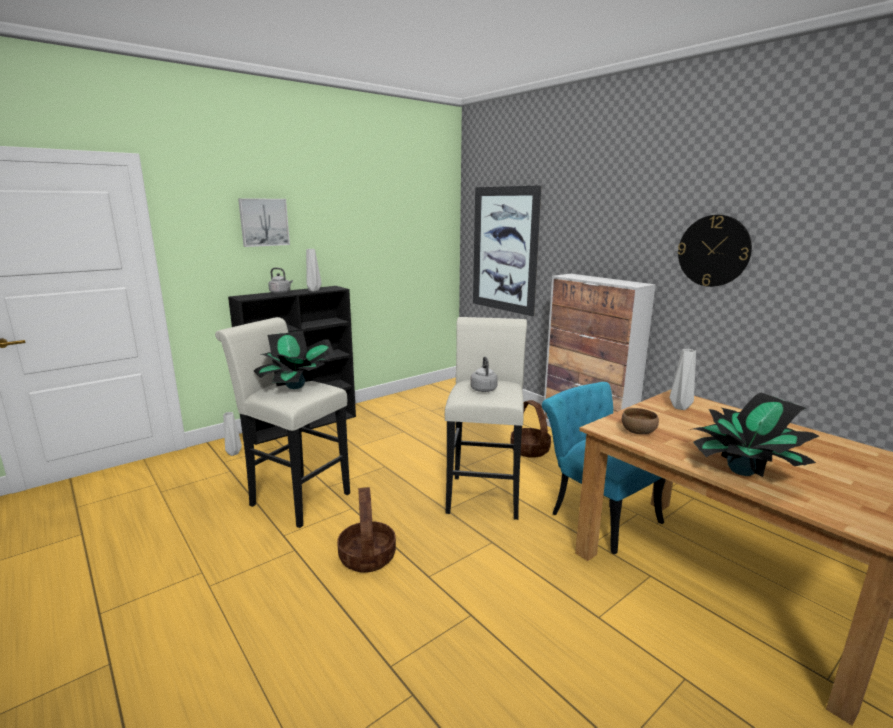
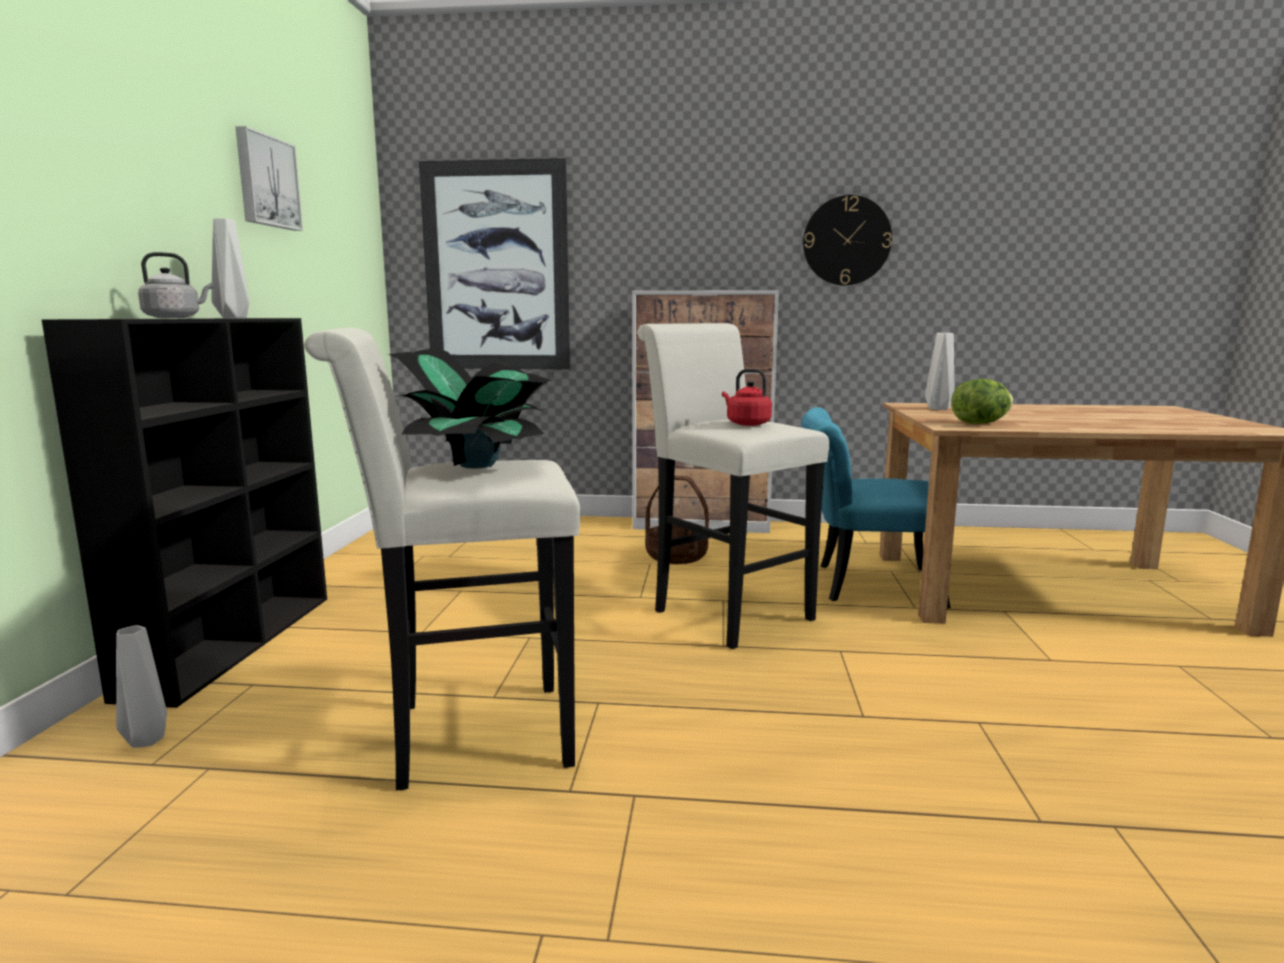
camera: 45 degrees left, 5 degrees down
picture [238,198,290,247] -> picture moved to [235,126,303,231]
basket [337,487,396,573] -> none
grey kettle [470,357,498,392] -> red kettle [722,369,772,426]
brown bowl [622,408,659,434] -> lettuce [951,379,1013,424]
potted plant [690,393,819,477] -> none

